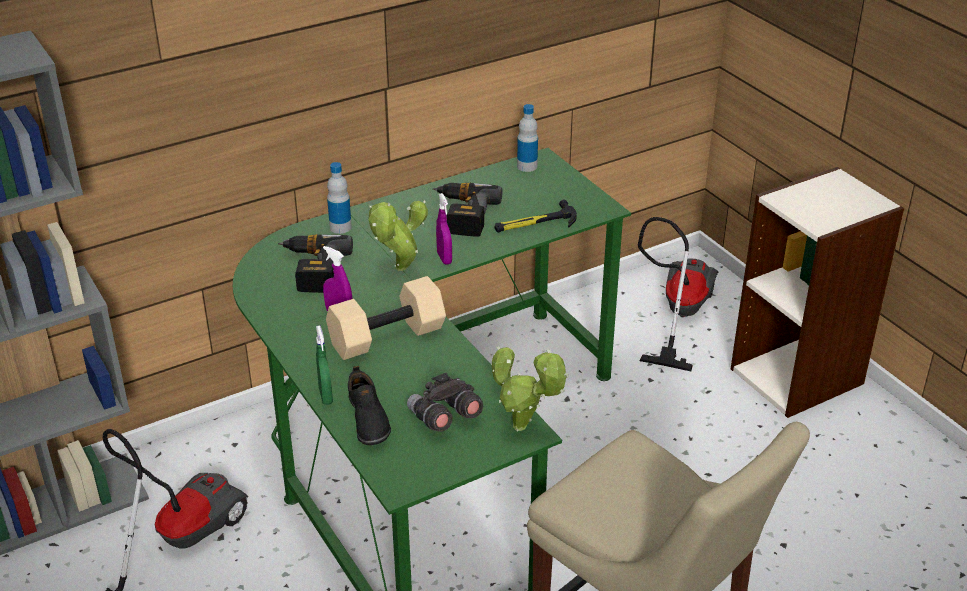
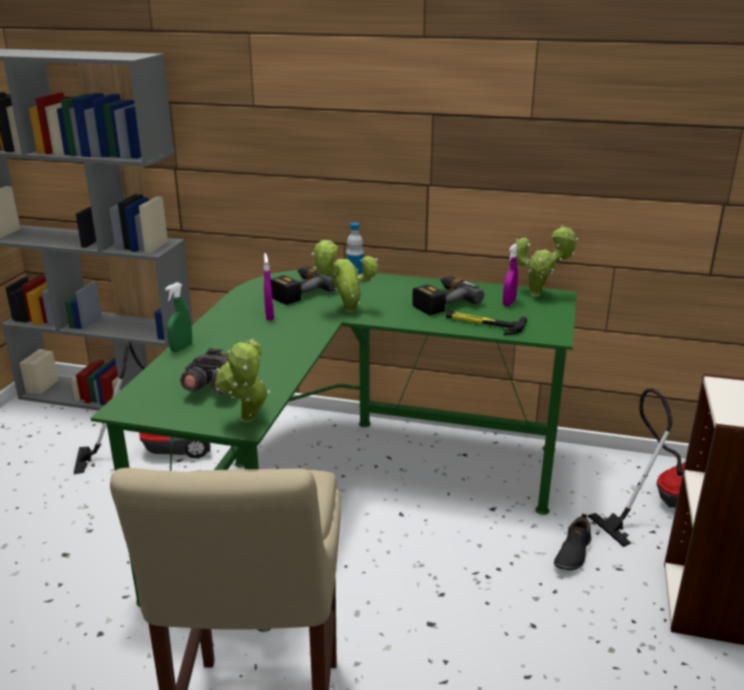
camera: 45 degrees right, 10 degrees down
beige dumbbell [326,276,446,360] -> none
black shoe [348,366,391,445] -> black shoe moved to [554,513,591,570]
purple spray bottle [436,193,452,265] -> purple spray bottle moved to [503,244,518,306]
bottle [517,104,538,172] -> potted plant [515,225,579,297]

